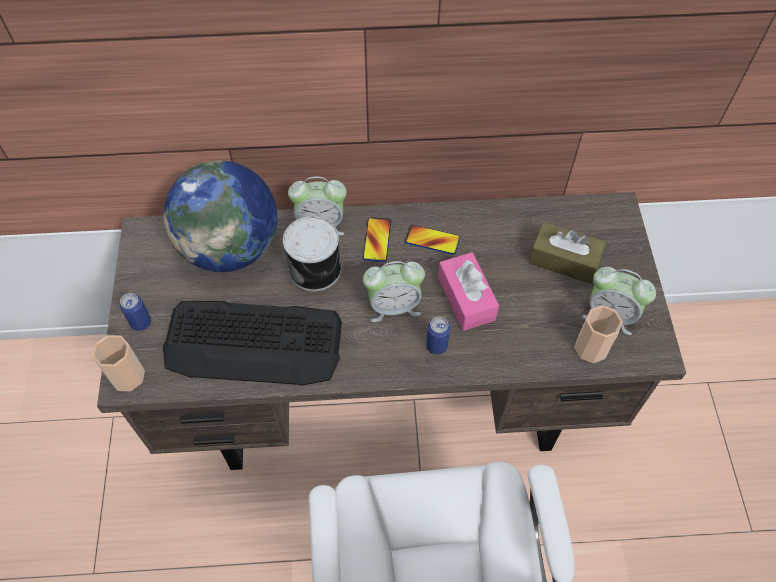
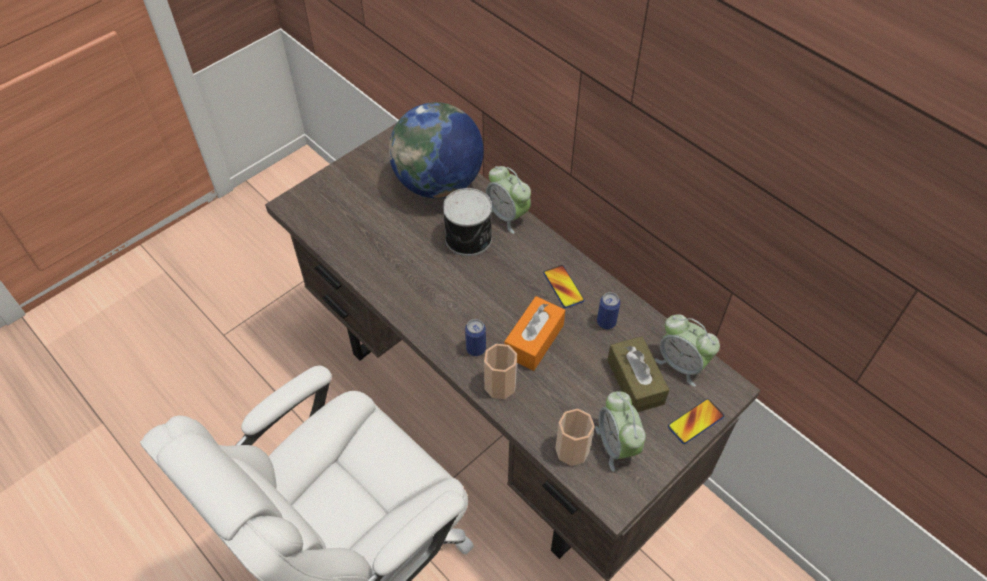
camera: 50 degrees right, 5 degrees down
cup [92,335,145,391] -> cup moved to [484,344,517,399]
can [119,293,151,331] -> can moved to [597,292,620,329]
keyboard [163,301,342,386] -> none
phone [363,217,391,262] -> phone moved to [668,399,724,444]
alarm clock [363,261,425,322] -> alarm clock moved to [655,314,720,387]
pink tissue box [438,252,499,331] -> orange tissue box [504,296,565,371]

